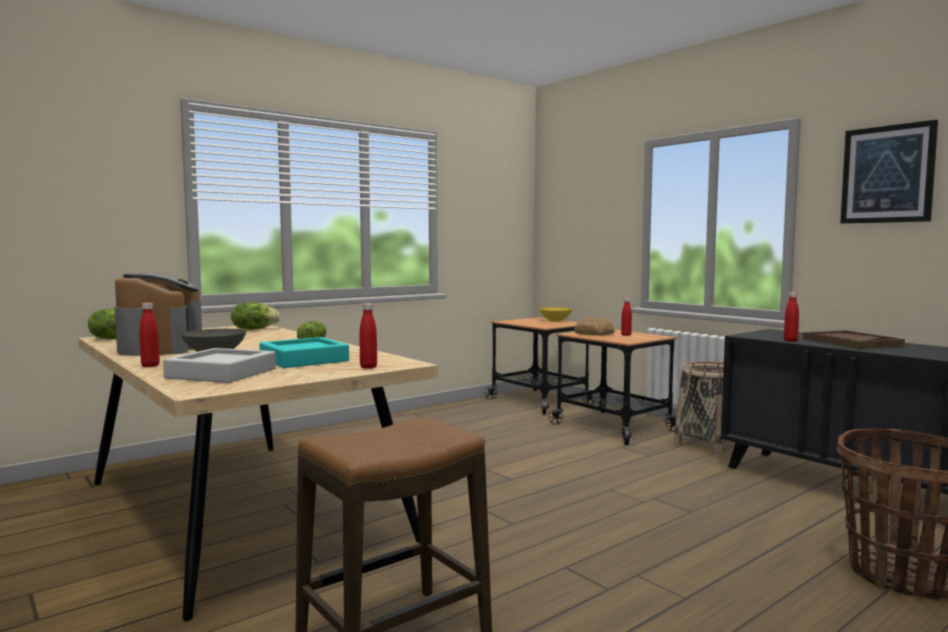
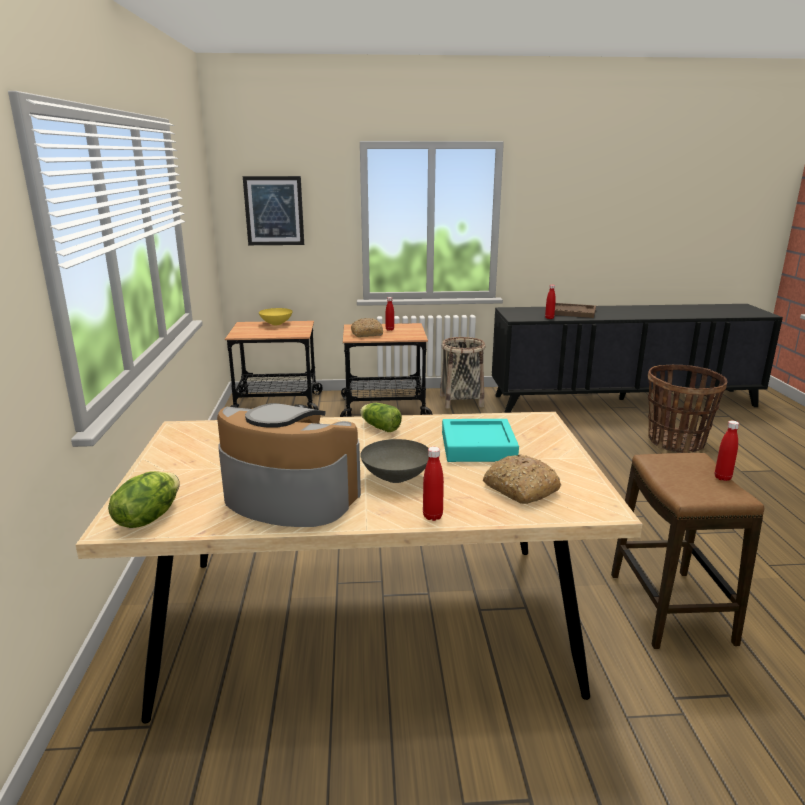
camera: 55 degrees left, 15 degrees up
grey tray [163,348,276,383] -> bread [483,454,561,504]
lettuce [231,302,280,330] -> none
red bottle [359,303,377,369] -> red bottle moved to [715,421,739,481]
picture [840,120,938,224] -> picture moved to [243,176,304,245]

